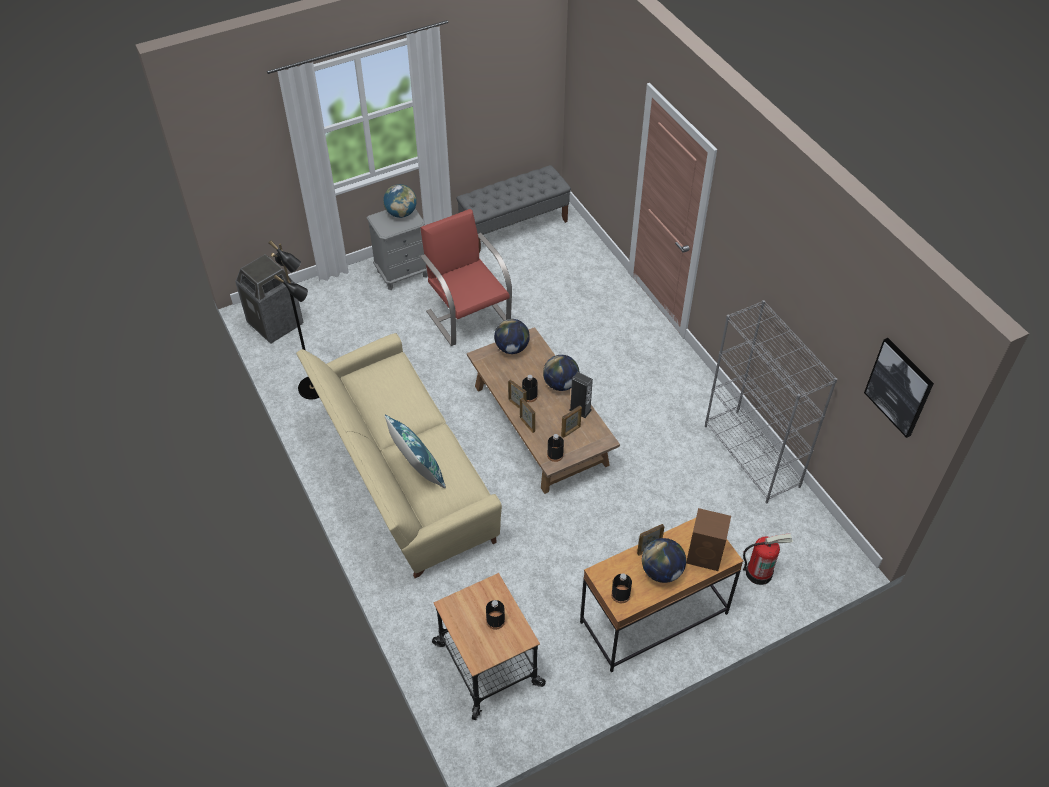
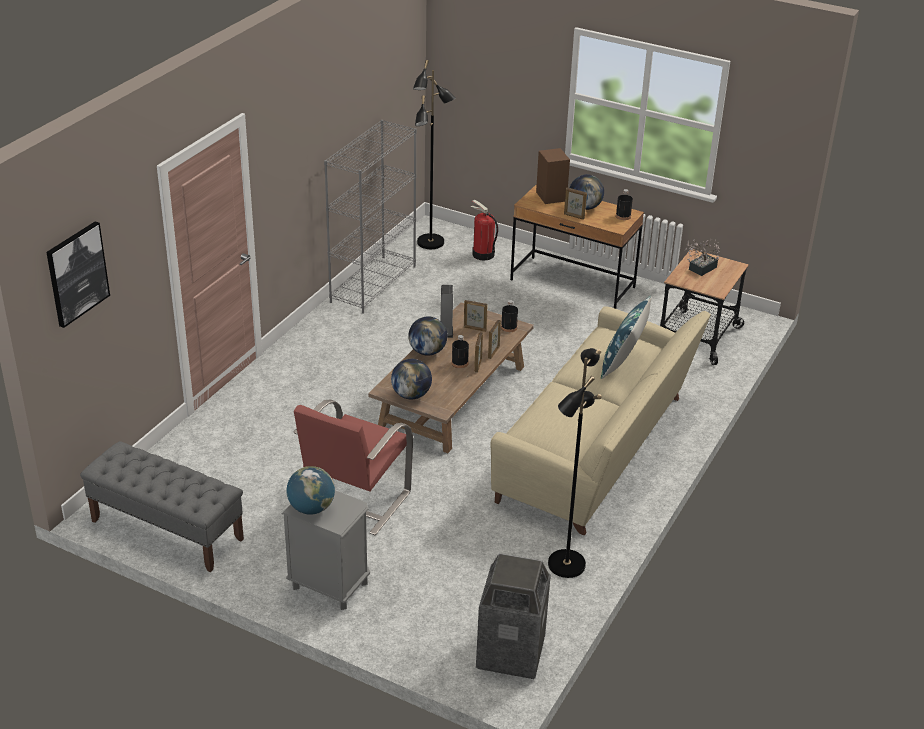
camera: 125 degrees left, 15 degrees down
black bottle [486,600,505,630] -> potted plant [685,239,720,276]
picture [864,338,934,438] -> picture moved to [46,221,110,328]
none -> black floor lamp [413,60,456,249]

